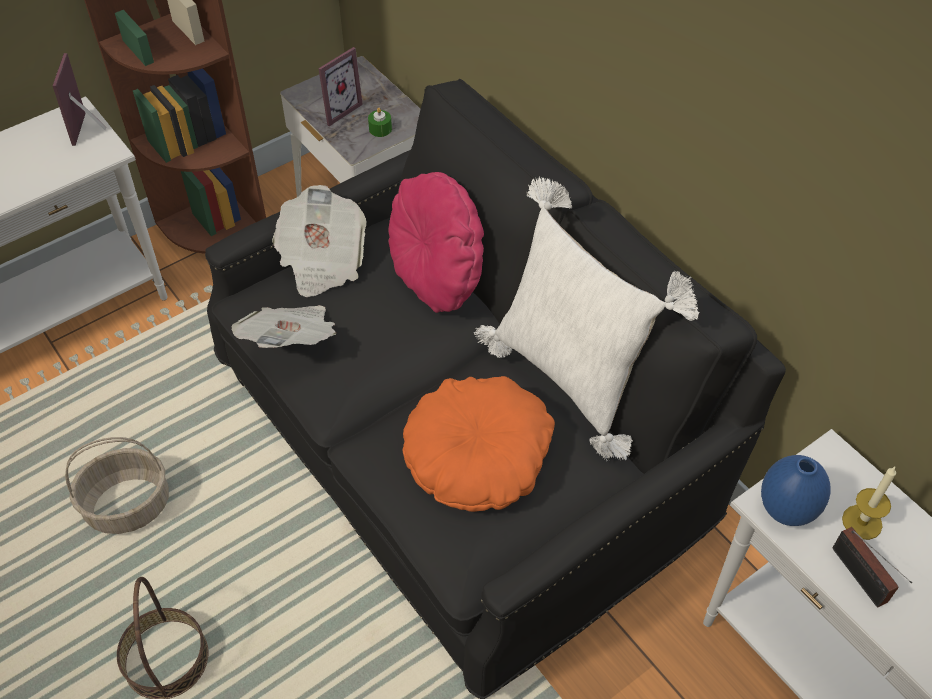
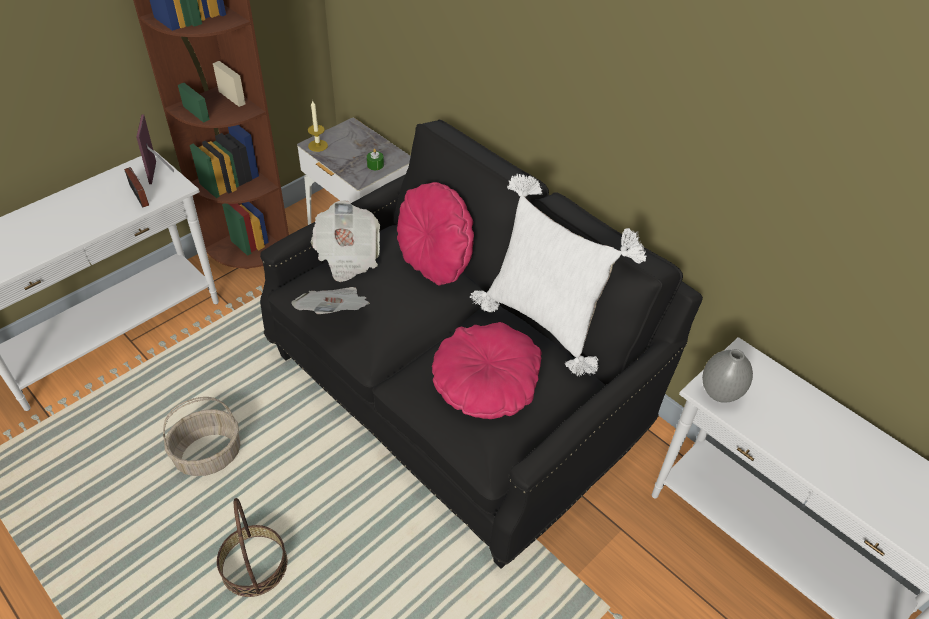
camera: 10 degrees left, 5 degrees down
picture frame [318,47,363,126] -> none
orange pillow [403,376,555,512] -> pink pillow [432,322,541,419]
blue vase [761,455,831,526] -> grey vase [702,349,753,403]
radio [833,527,912,608] -> radio moved to [124,167,149,207]
candle [842,467,896,540] -> candle moved to [308,101,328,152]

